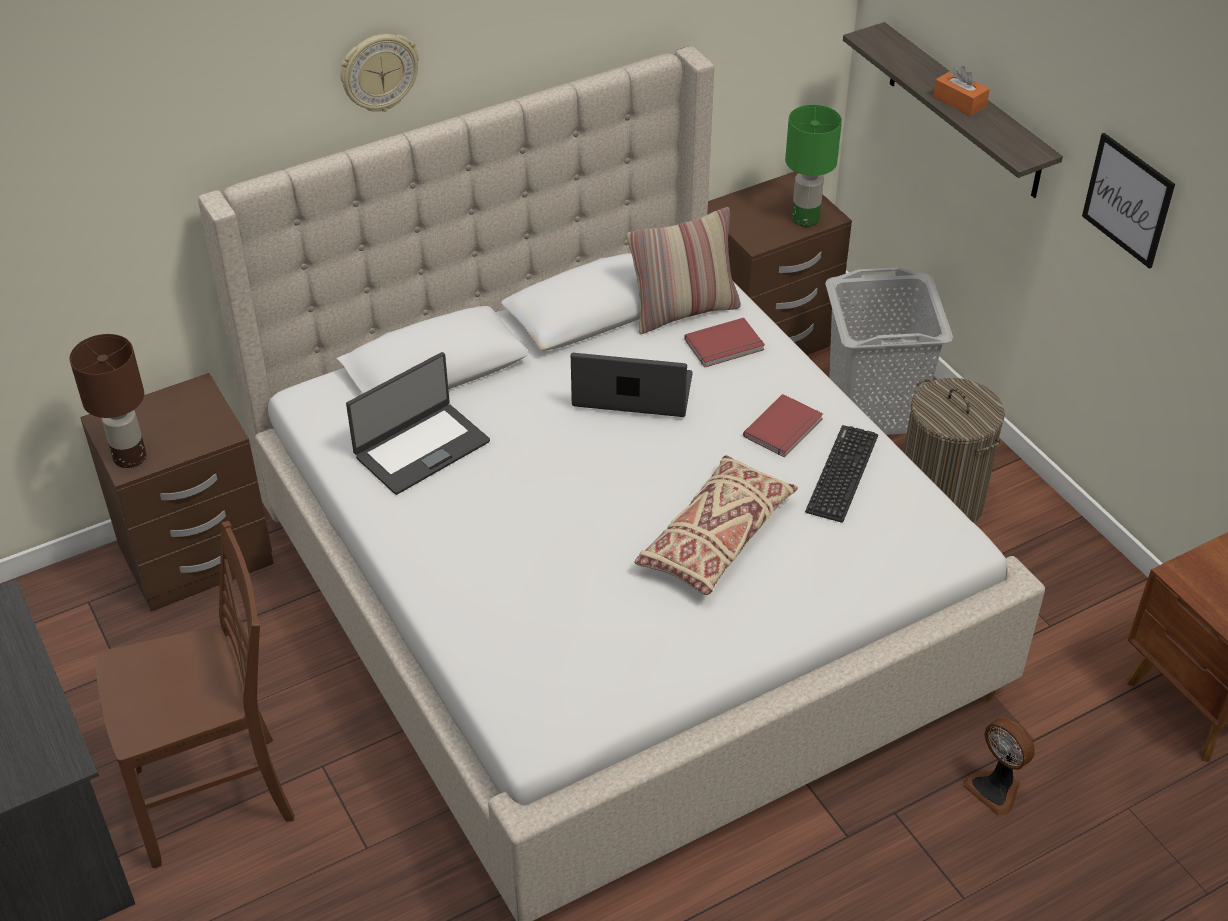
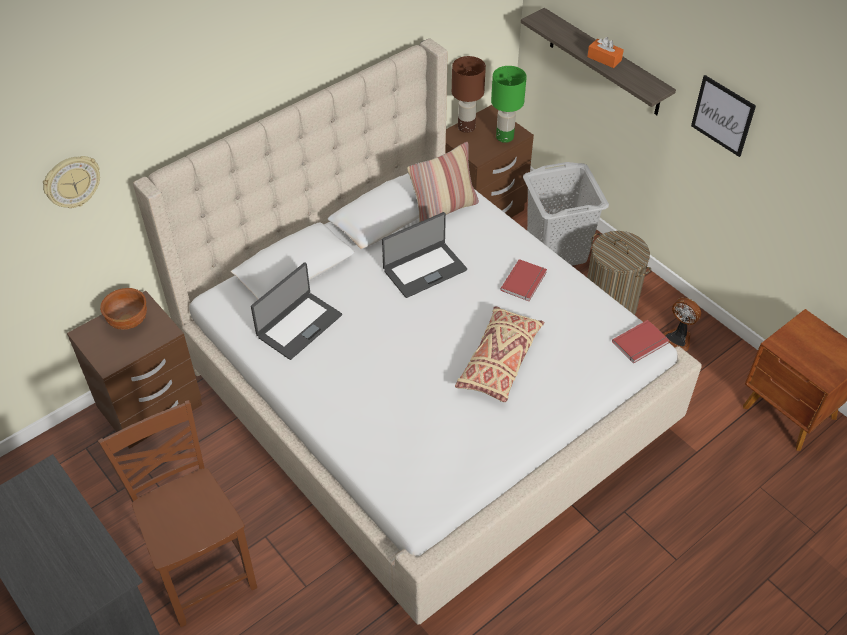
camera: 10 degrees left, 5 degrees up
brown table lamp [69,334,146,468] -> brown table lamp moved to [452,56,486,133]
brown chair [96,521,294,868] -> brown chair turned 90 degrees counterclockwise [98,400,257,627]
wall clock [340,34,419,112] -> wall clock moved to [43,156,100,208]
laptop [571,353,693,417] -> laptop turned 150 degrees clockwise [382,212,467,298]
red book [684,318,765,367] -> red book moved to [612,320,669,363]
keyboard [805,425,878,523] -> none
fan [962,717,1035,816] -> fan moved to [663,298,701,351]
none -> brown bowl [100,288,147,330]

